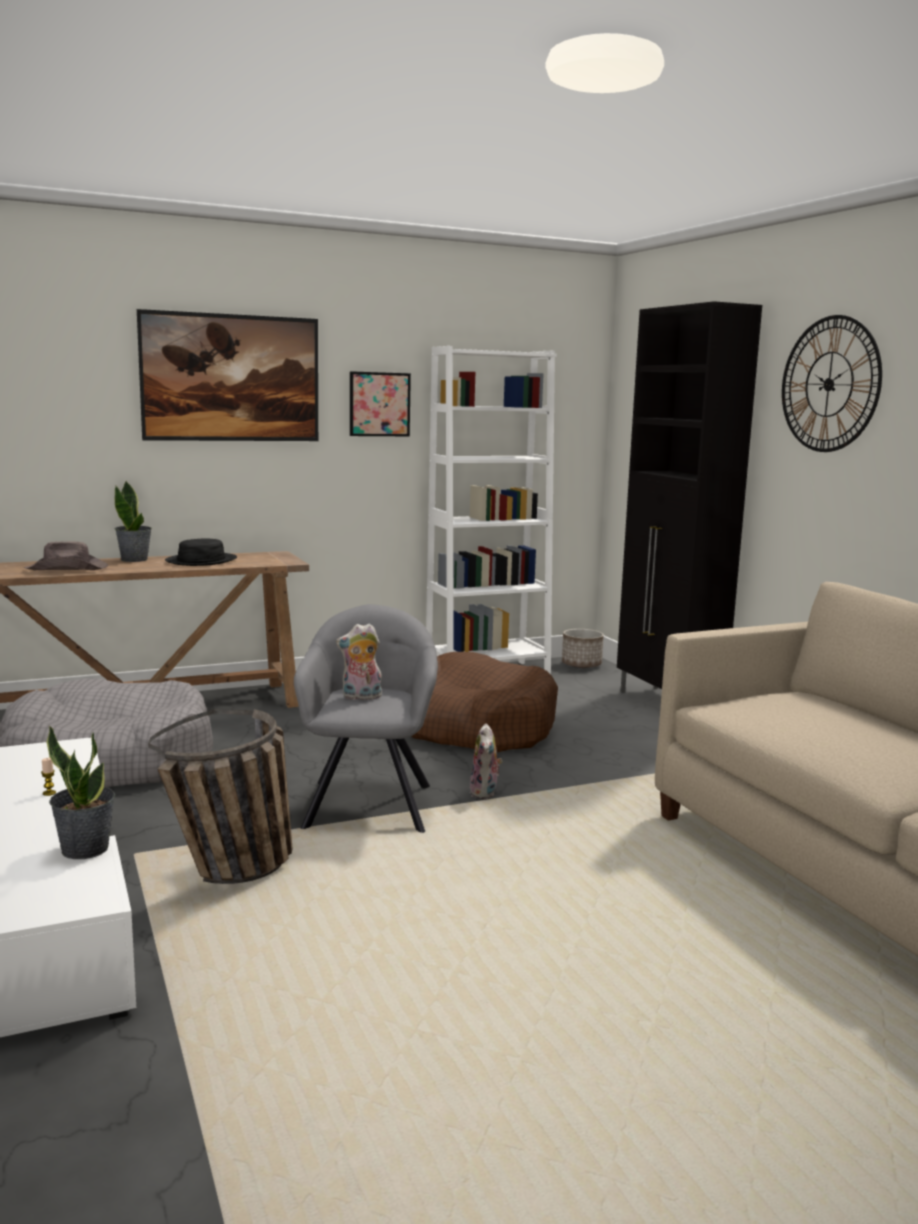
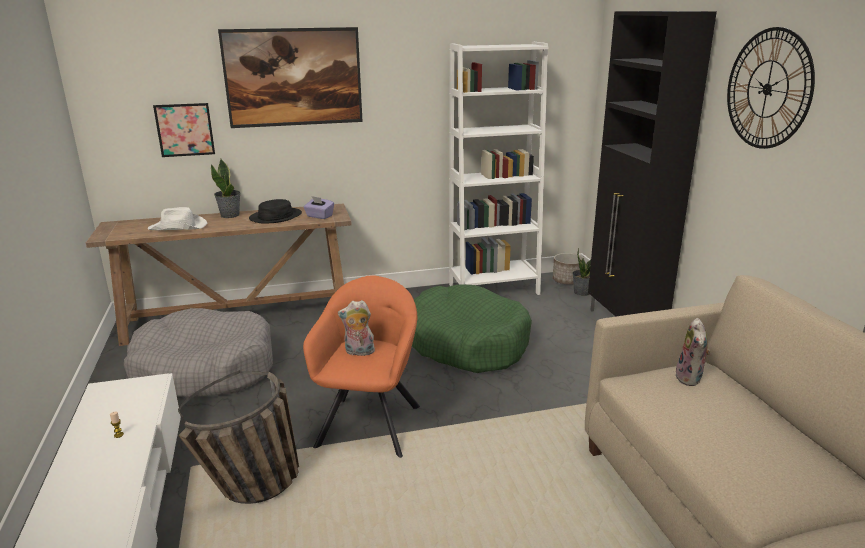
camera: 10 degrees right, 10 degrees up
brown hat [24,541,108,570] -> white hat [148,207,207,230]
potted plant [47,725,115,859] -> potted plant moved to [572,248,591,296]
grey armchair [294,604,438,833] -> orange armchair [303,275,420,458]
picture [350,371,411,436] -> picture moved to [153,103,215,157]
brown dog bed [411,652,558,752] -> green dog bed [412,284,532,373]
plush toy [469,723,503,799] -> plush toy moved to [675,318,711,386]
none -> purple tissue box [303,196,334,219]

